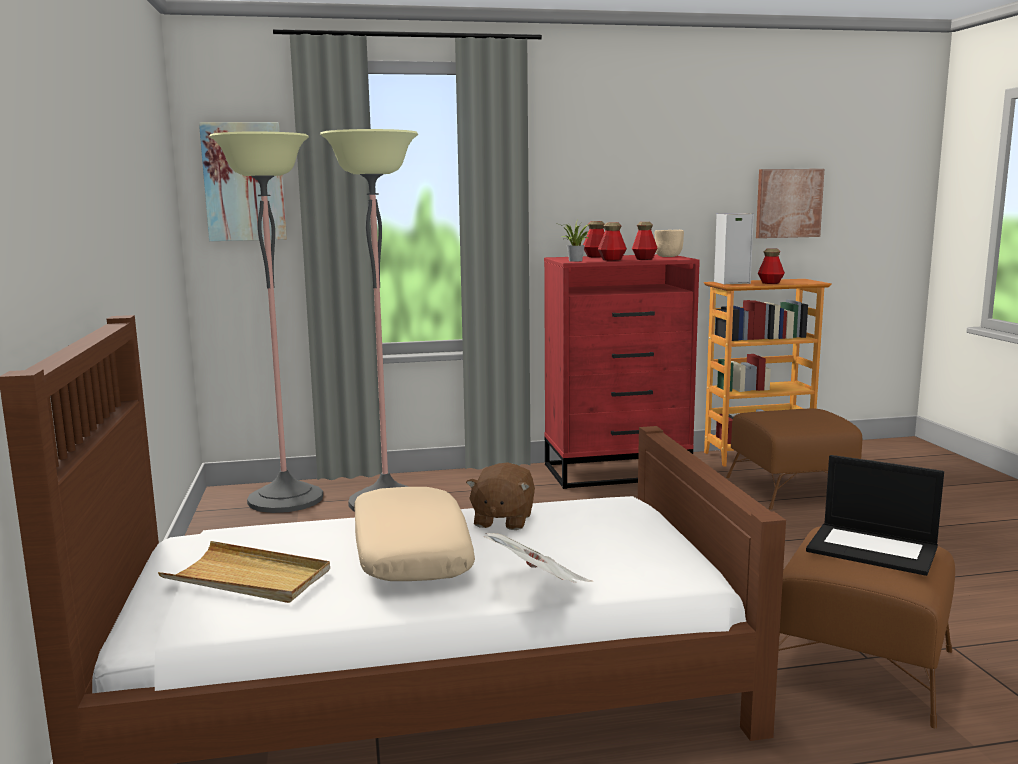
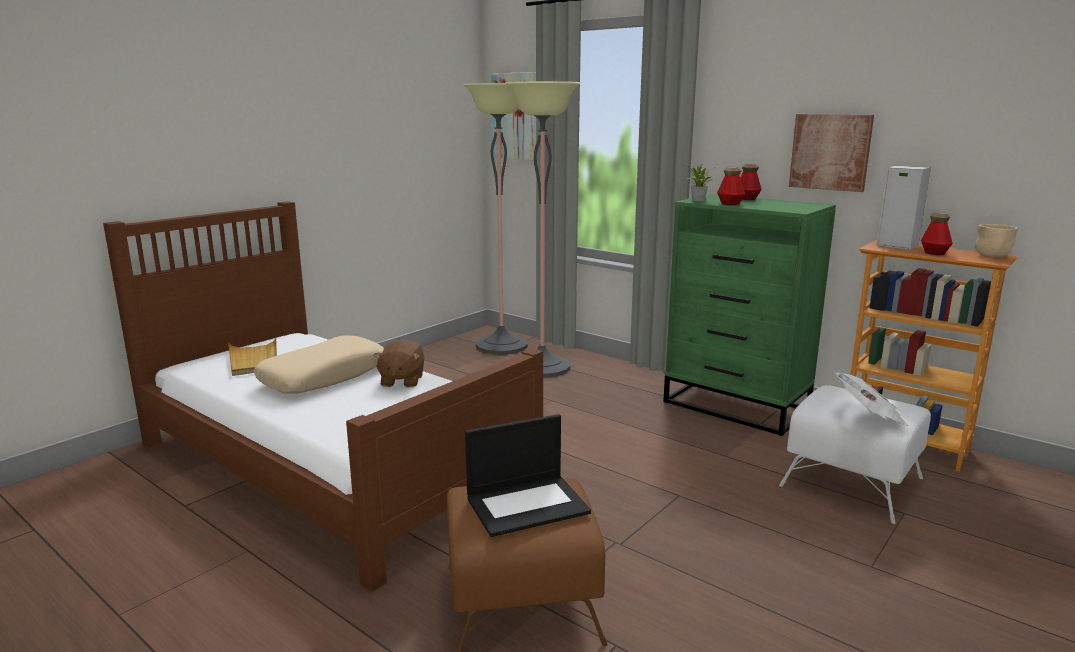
camera: 50 degrees right, 5 degrees up
brown plush toy [466,462,535,530] -> brown plush toy turned 60 degrees counterclockwise [373,339,425,388]
newspaper [483,533,593,583] -> newspaper moved to [836,372,908,426]
red dresser [544,254,700,489] -> green dresser [663,194,836,436]
bottle [632,222,658,260] -> none
beige bowl [655,230,684,257] -> beige bowl moved to [975,224,1018,257]
brown ottoman [726,409,862,510] -> white ottoman [779,385,931,524]
picture [756,169,824,238] -> picture moved to [789,114,874,192]
laptop [806,455,944,576] -> laptop turned 105 degrees counterclockwise [465,414,591,537]

